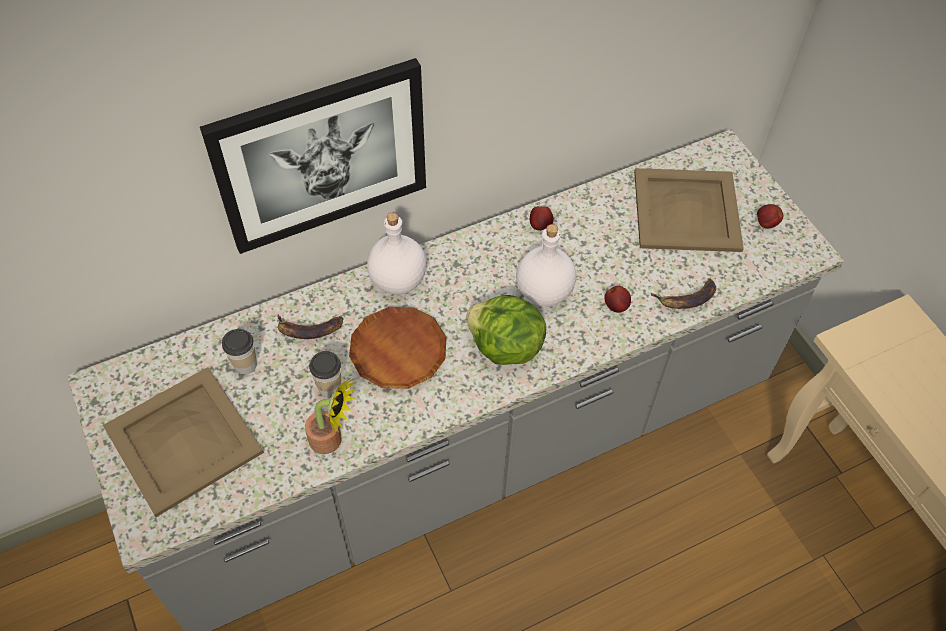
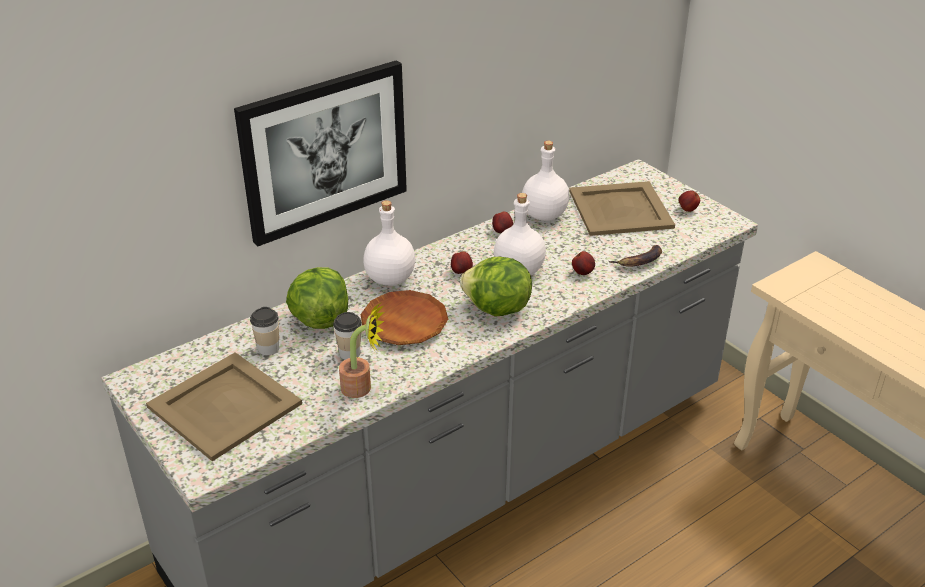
camera: 10 degrees left, 20 degrees down
banana [277,314,343,339] -> lettuce [286,267,348,329]
none -> apple [451,251,473,275]
none -> white bottle [522,141,569,221]

